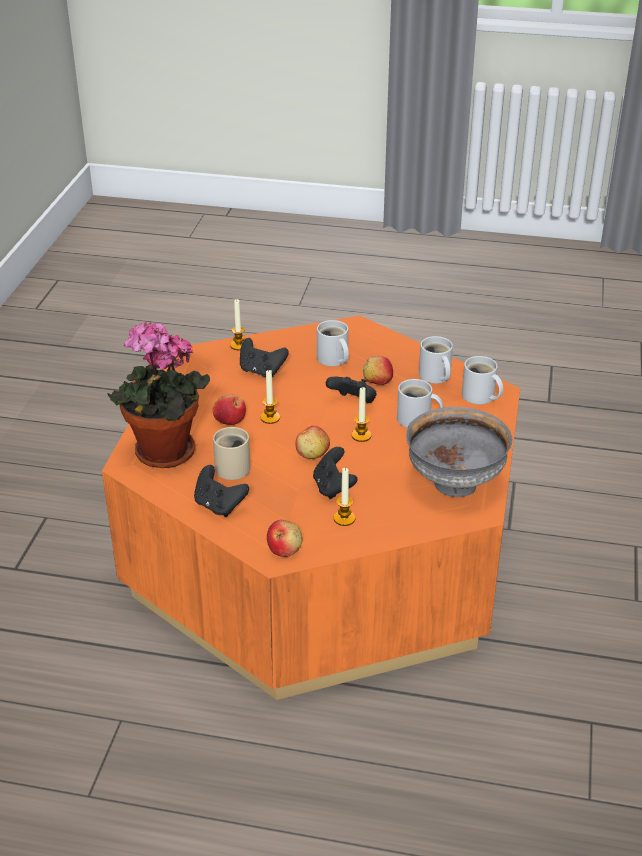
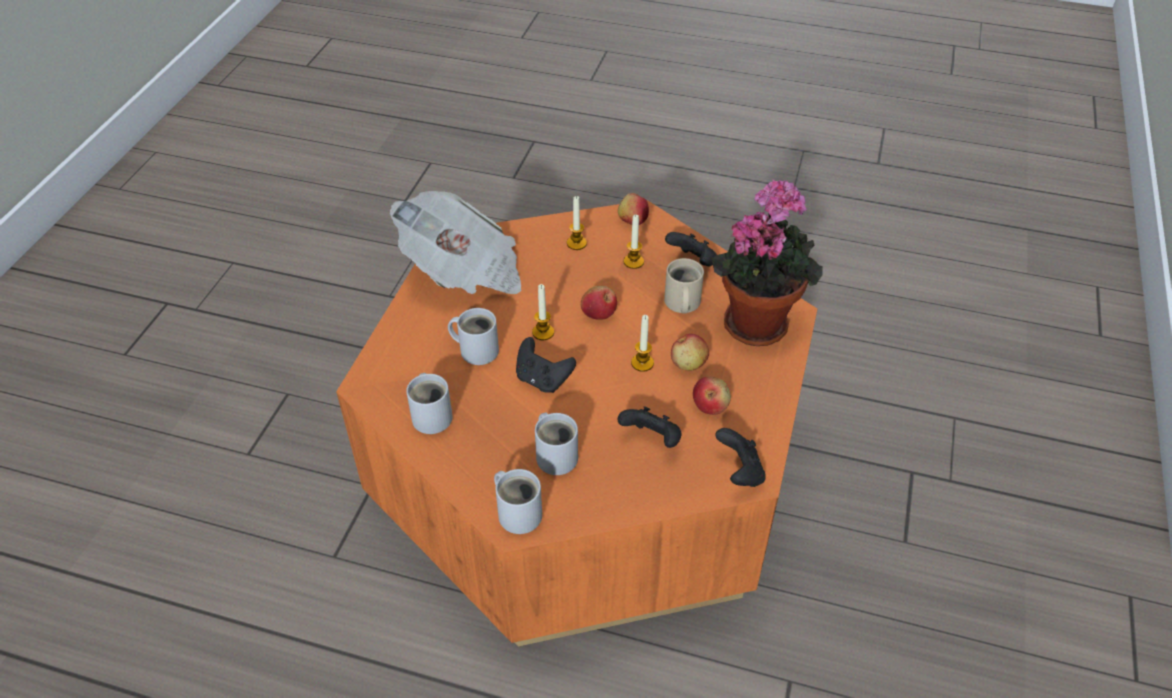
camera: 175 degrees left, 10 degrees up
candle [230,299,245,350] -> candle moved to [624,215,644,269]
black game controller [313,447,358,499] -> black game controller moved to [715,428,766,487]
apple [363,356,393,385] -> apple moved to [693,376,731,415]
grey bowl [406,407,513,497] -> newspaper [390,191,522,294]
white mug [462,356,503,404] -> white mug moved to [494,469,542,534]

